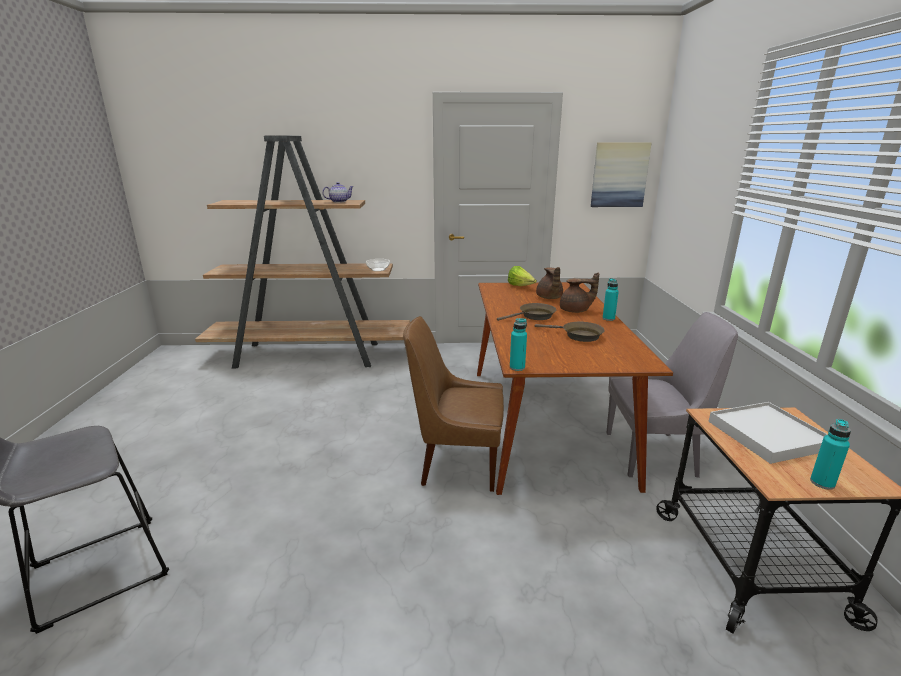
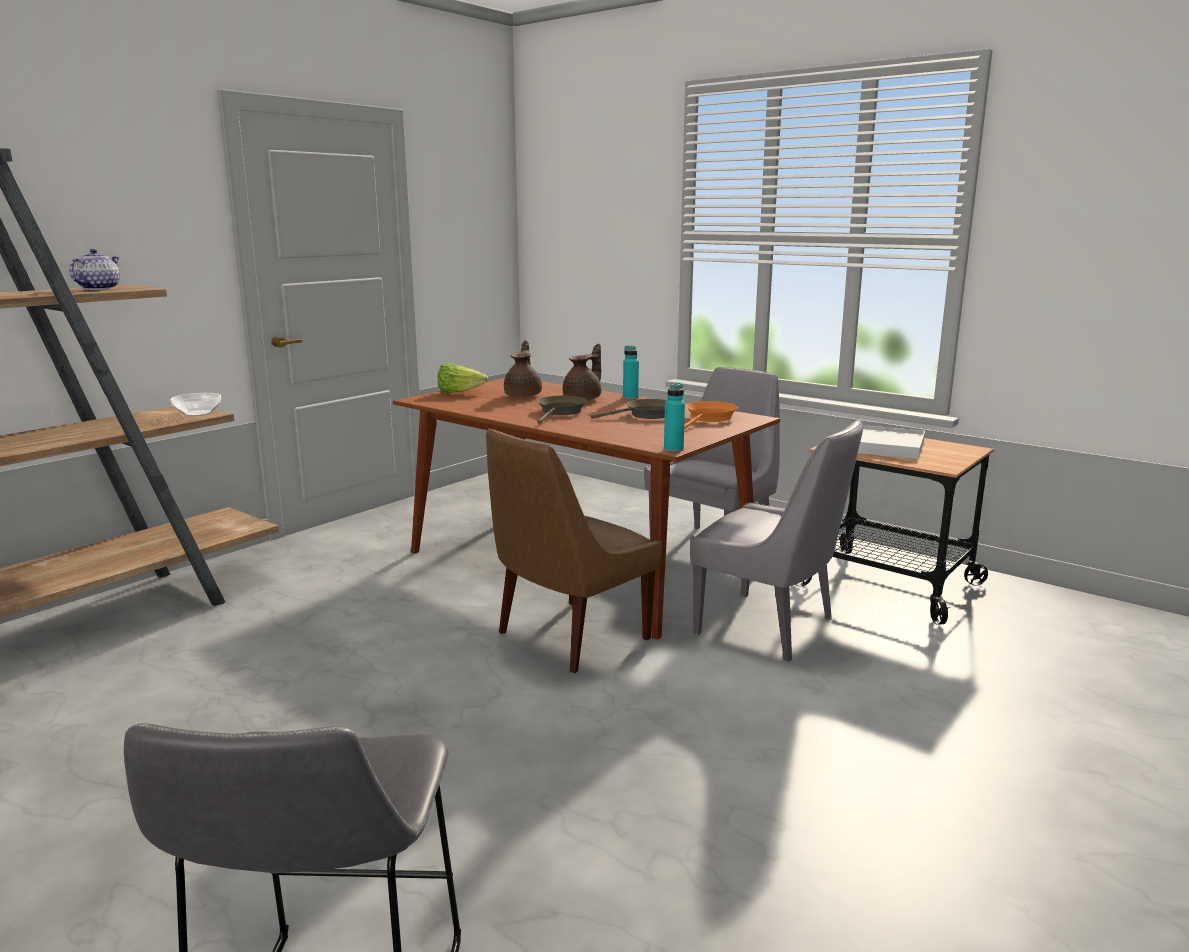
camera: 50 degrees left, 5 degrees down
brown teapot [536,267,563,299] -> brown teapot turned 120 degrees counterclockwise [504,340,542,397]
picture [591,142,652,207] -> none
turquoise bottle [810,419,851,490] -> none
none -> orange frying pan [684,401,738,429]
none -> grey chair [690,420,863,662]

